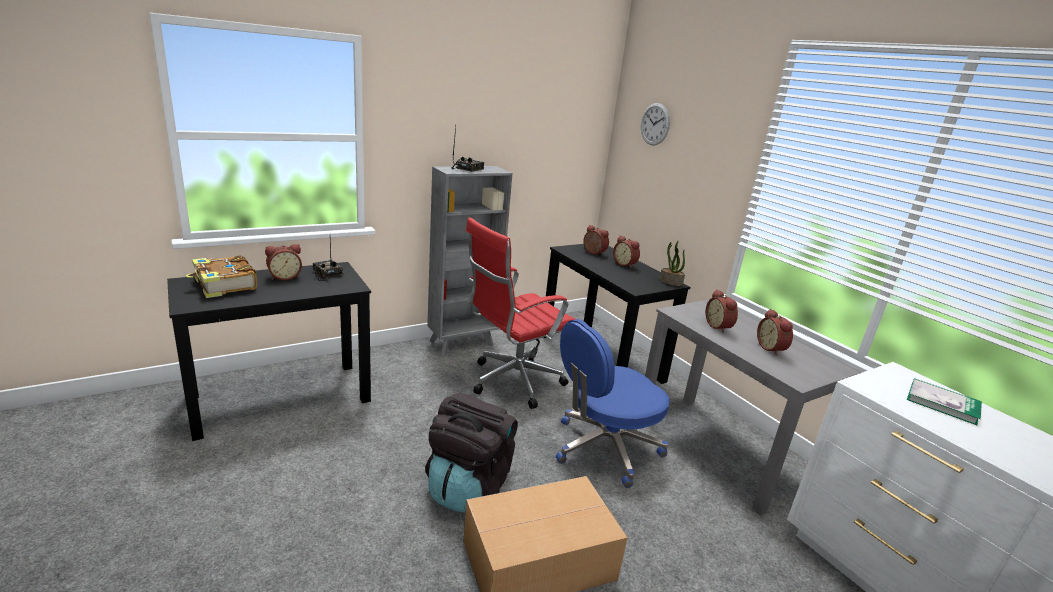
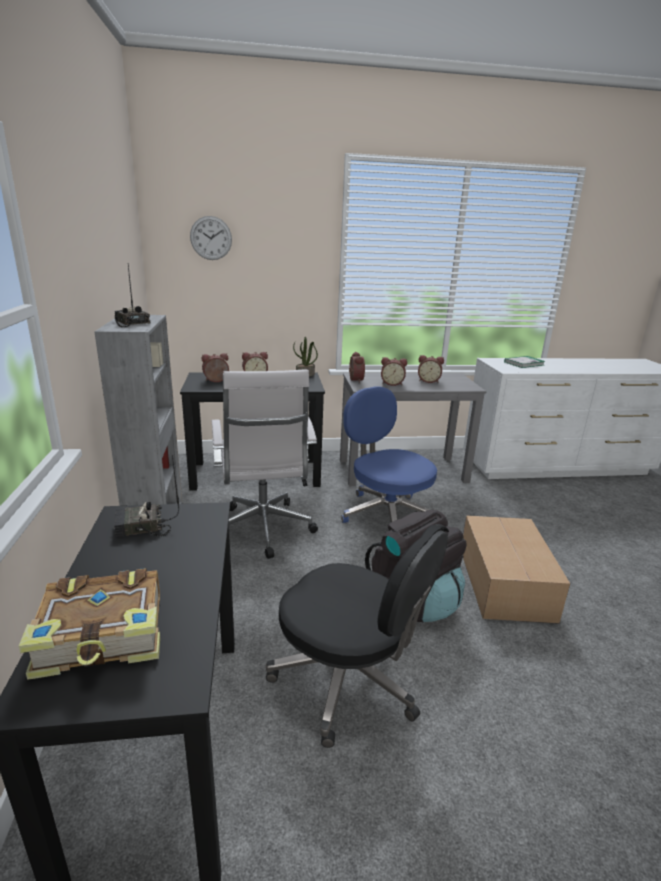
camera: 65 degrees left, 0 degrees up
alarm clock [265,244,302,280] -> alarm clock moved to [349,352,365,383]
red office chair [466,217,575,409] -> white office chair [212,370,318,559]
blue office chair [556,319,670,488] -> blue office chair turned 150 degrees clockwise [341,386,437,523]
none -> black office chair [266,524,448,748]

